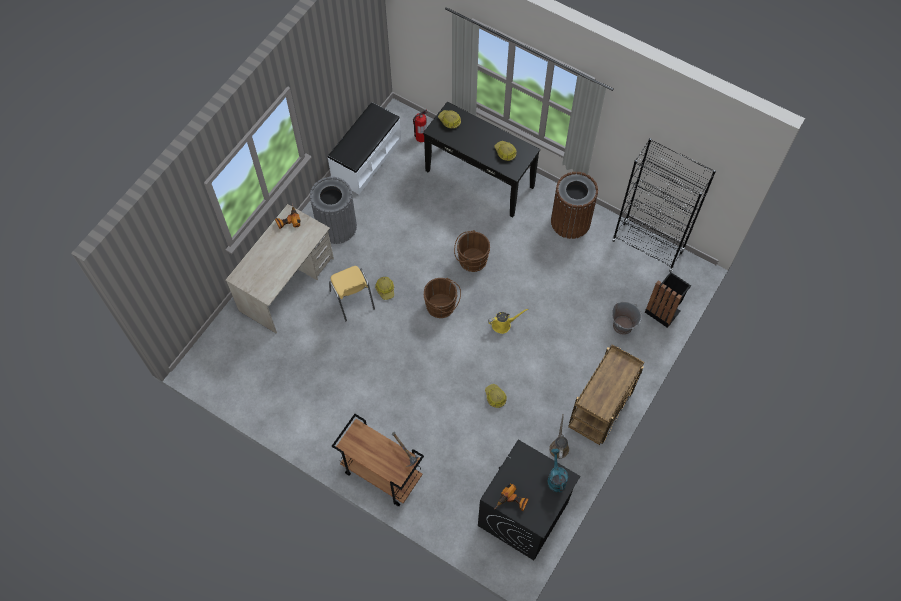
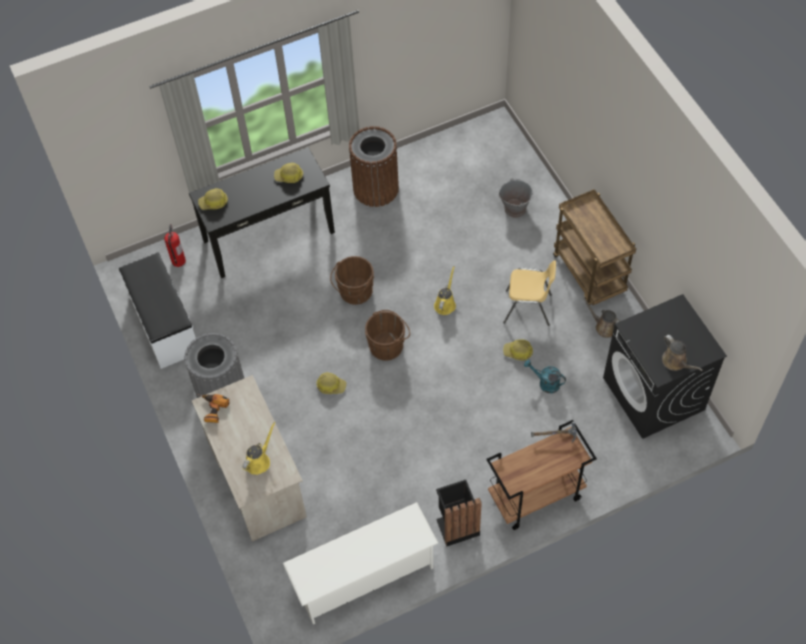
camera: 55 degrees left, 5 degrees down
yellow chair [329,266,375,322] -> yellow chair moved to [503,260,556,326]
power drill [495,483,529,511] -> brown watering can [662,335,703,371]
turquoise watering can [547,449,568,492] -> turquoise watering can moved to [524,360,566,393]
black bookcase [612,138,716,272] -> none
black trash can [645,272,691,328] -> black trash can moved to [436,480,482,547]
none -> yellow watering can [242,422,276,475]
none -> white shoe rack [283,502,438,624]

